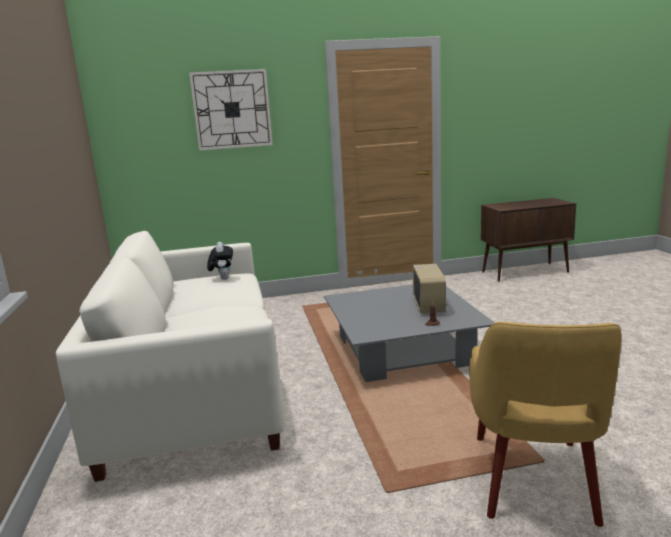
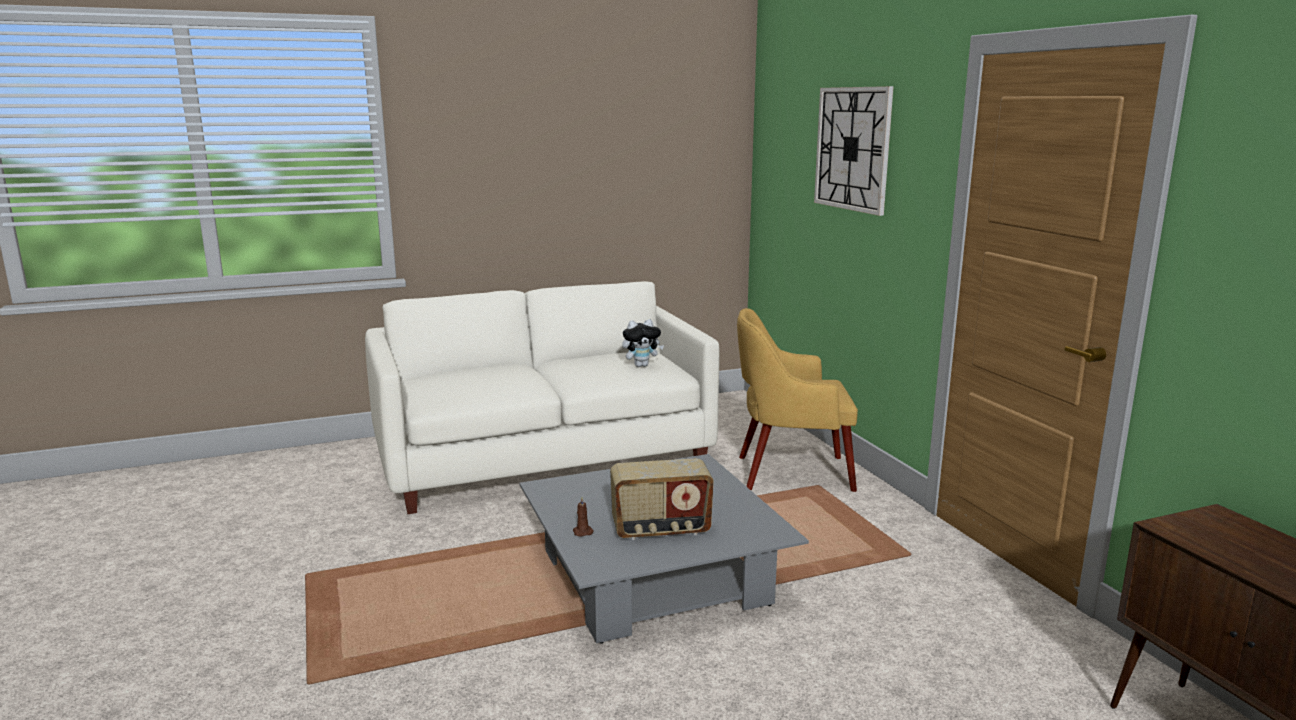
camera: 80 degrees right, 0 degrees up
yellow armchair [469,321,622,527] -> yellow armchair moved to [737,308,858,492]

